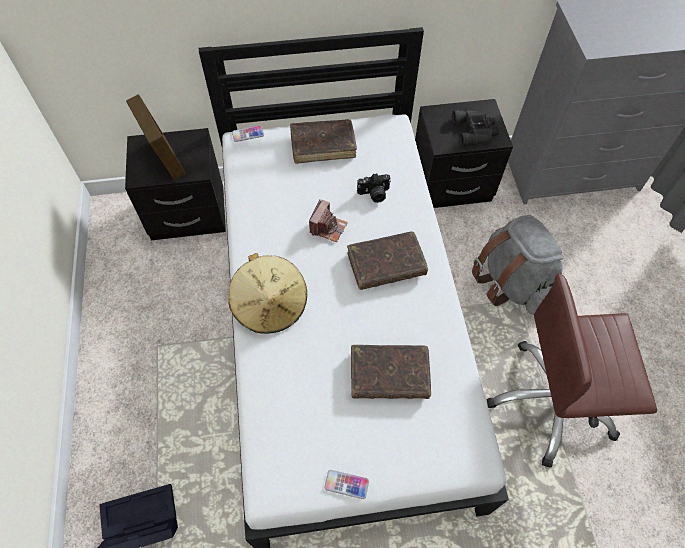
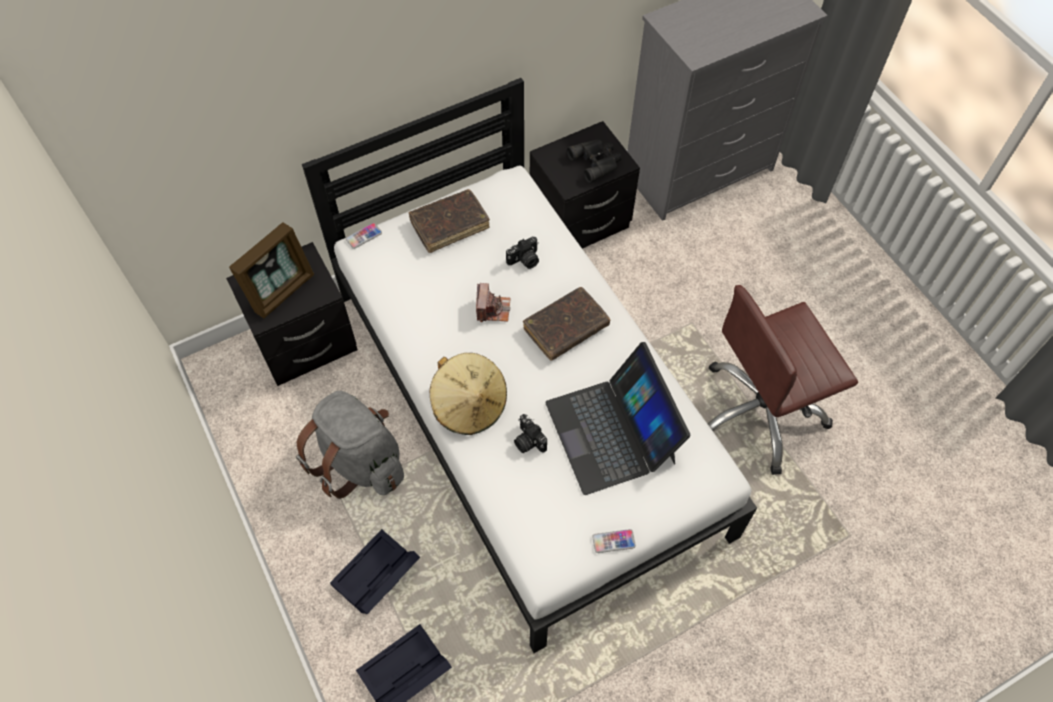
camera: 20 degrees left, 0 degrees up
picture frame [126,94,186,180] -> picture frame turned 90 degrees clockwise [229,222,314,318]
brown book [351,345,431,399] -> laptop [545,342,690,495]
grey backpack [472,215,563,315] -> grey backpack moved to [296,391,404,499]
none -> black storage box [330,529,420,614]
none -> camera [514,414,547,453]

